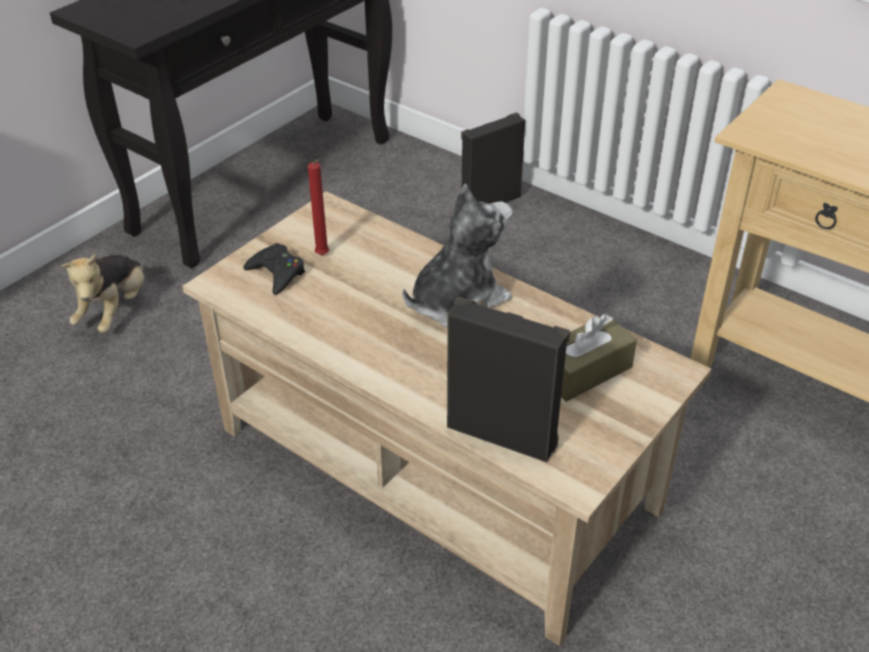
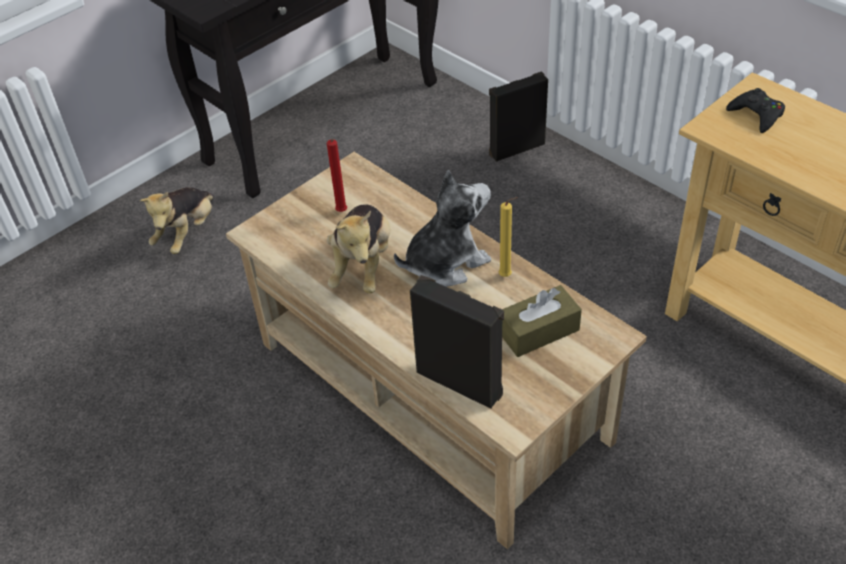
camera: 10 degrees right, 5 degrees up
black game controller [243,243,305,295] -> black game controller moved to [726,88,785,133]
none -> plush toy [327,204,390,293]
none -> yellow candle [499,197,518,277]

